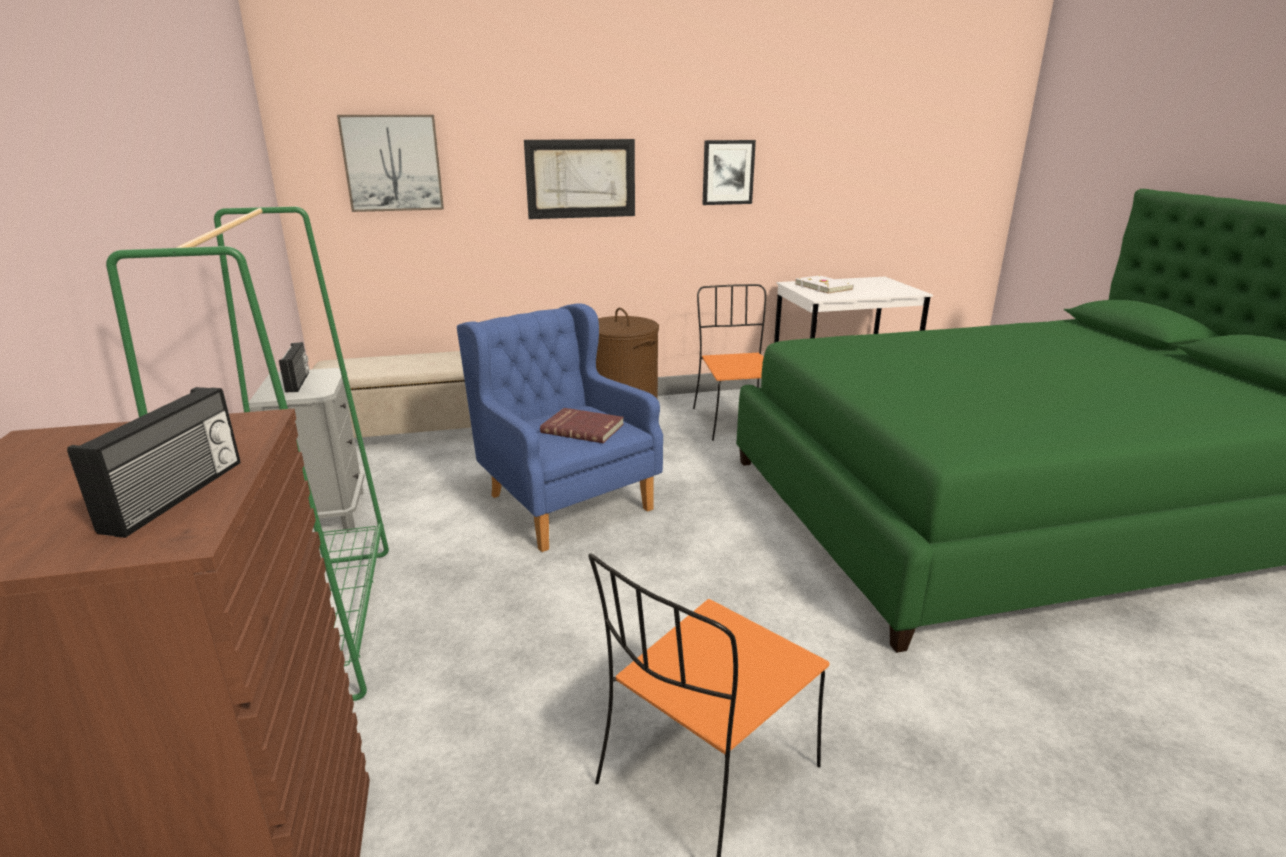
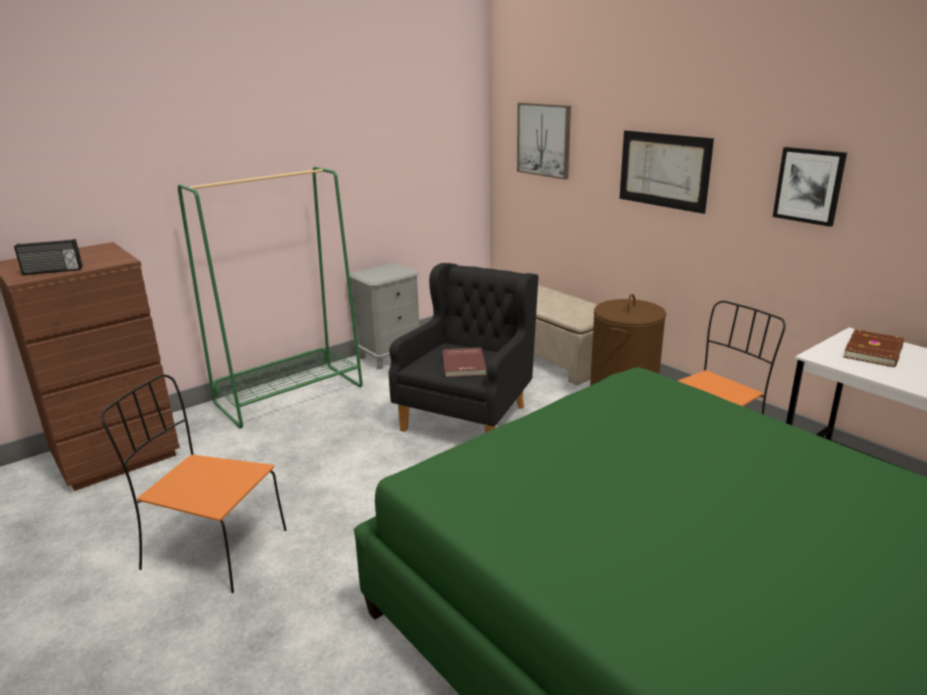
camera: 65 degrees right, 0 degrees up
radio [279,342,309,393] -> none
blue armchair [457,304,663,552] -> black armchair [388,263,538,433]
white book [795,275,854,294] -> brown book [844,329,904,367]

